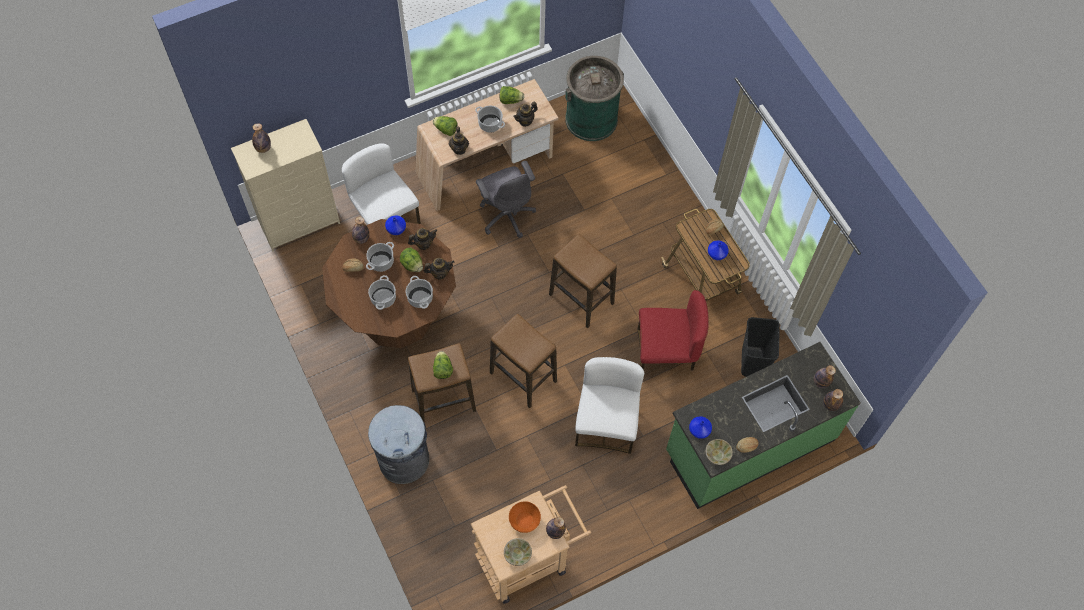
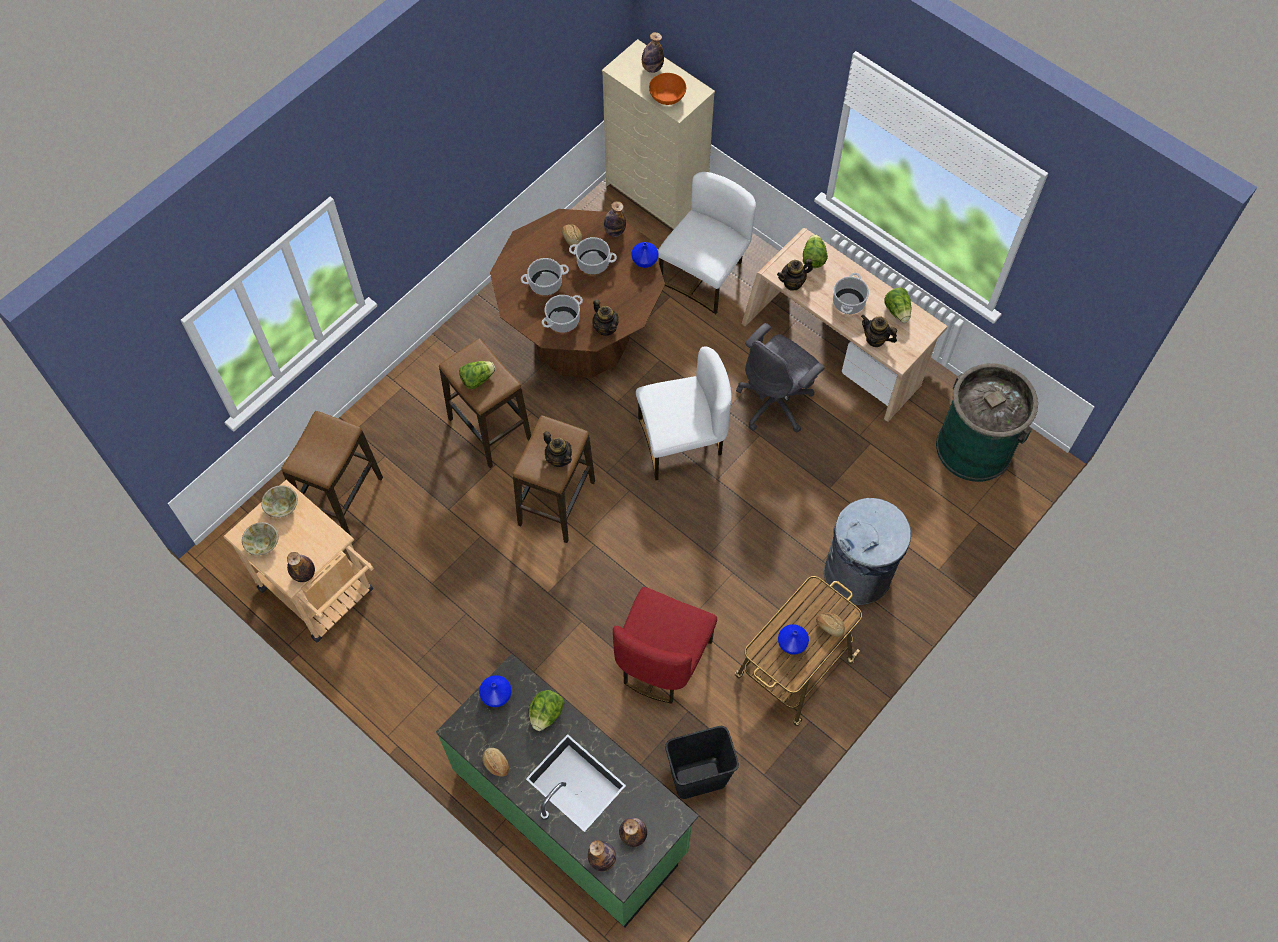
camera: 70 degrees right, 0 degrees up
grey trash can [368,405,429,484] -> grey trash can moved to [824,498,911,605]
lettuce [400,248,423,272] -> lettuce moved to [528,690,565,731]
teapot [408,228,437,250] -> teapot moved to [543,431,572,467]
orange bowl [509,501,541,533] -> orange bowl moved to [649,73,686,105]
stool [549,234,617,328] -> stool moved to [281,411,383,536]
white chair [575,357,644,454] -> white chair moved to [636,347,732,480]
red chair [638,290,709,371] -> red chair turned 45 degrees clockwise [613,587,717,704]
beige bowl [705,439,733,465] -> beige bowl moved to [261,485,298,518]

